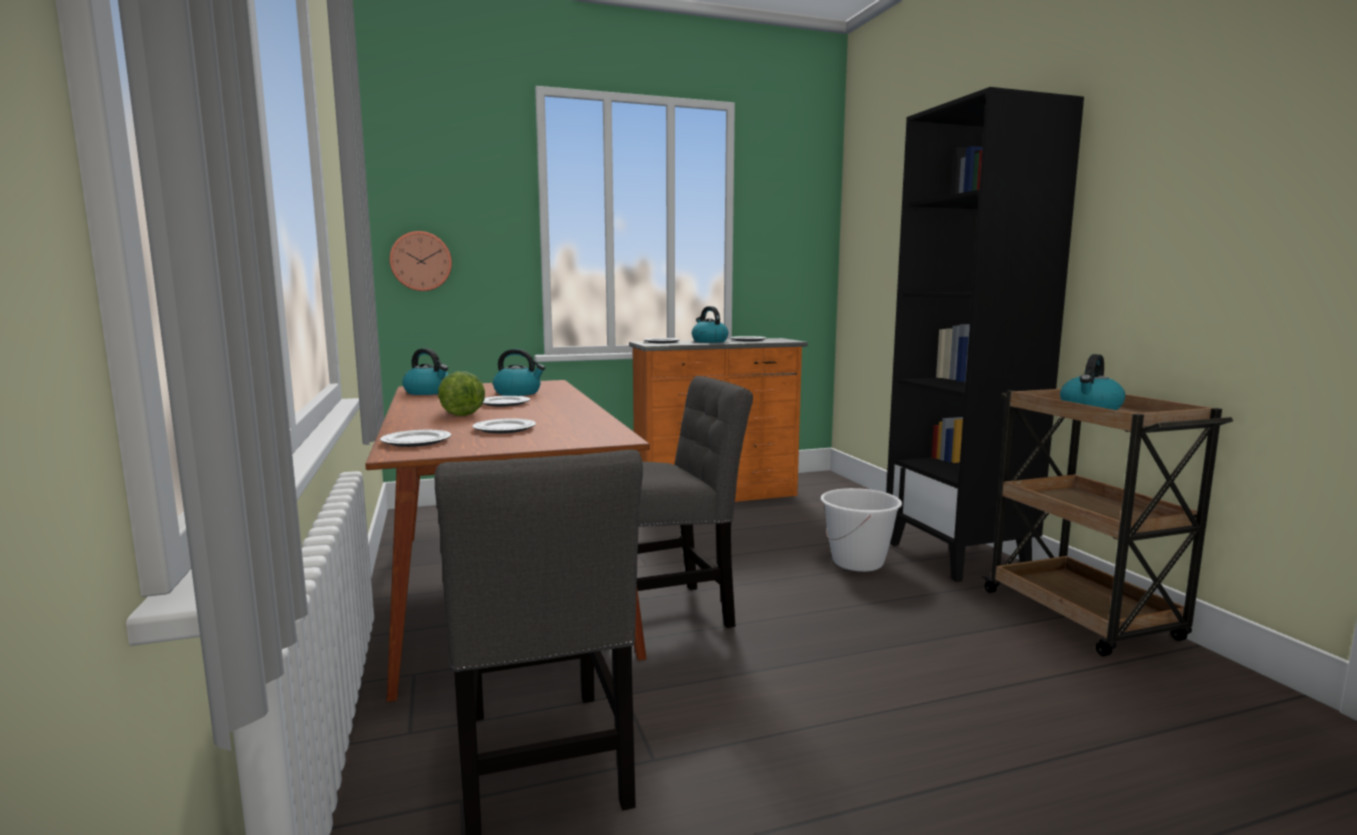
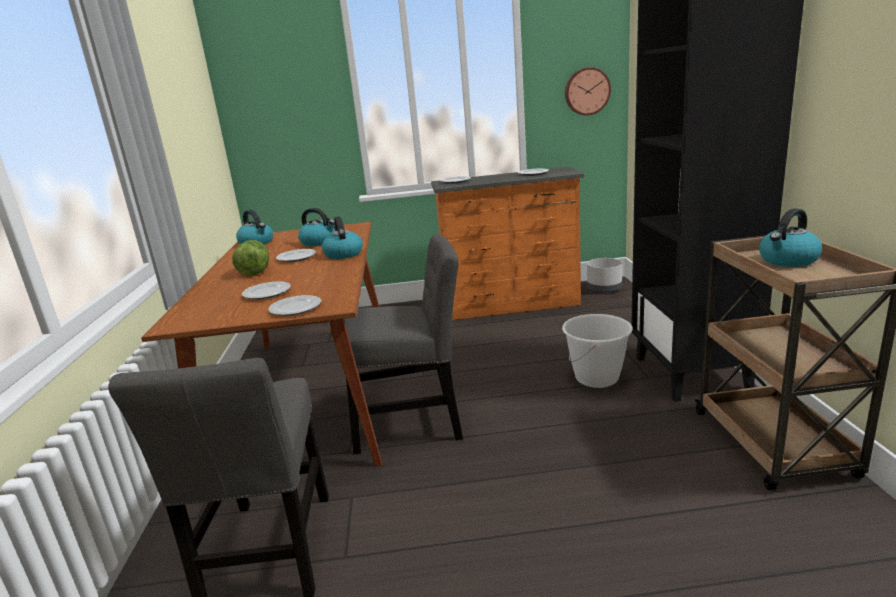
camera: 15 degrees right, 10 degrees up
plate [380,430,451,447] -> plate moved to [268,295,321,316]
wall clock [389,231,452,291] -> wall clock moved to [565,67,611,115]
kettle [692,306,729,343] -> kettle moved to [322,216,363,259]
none -> grey planter [587,258,622,293]

